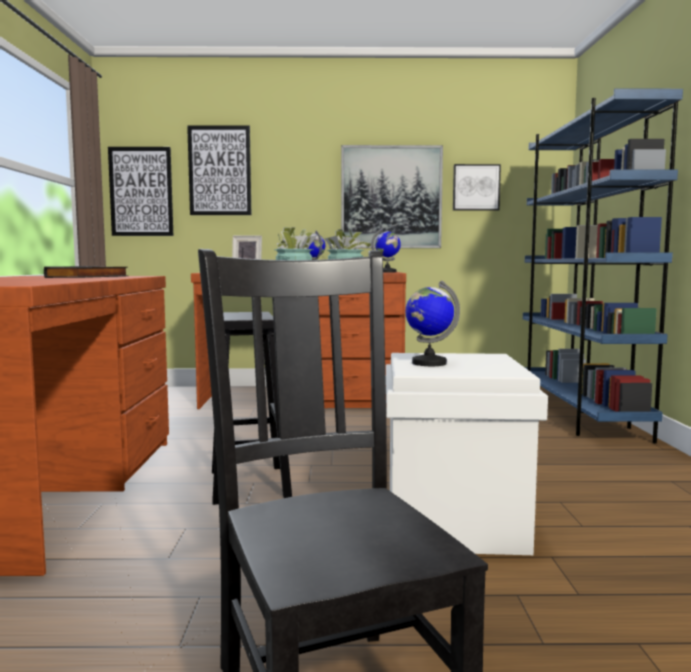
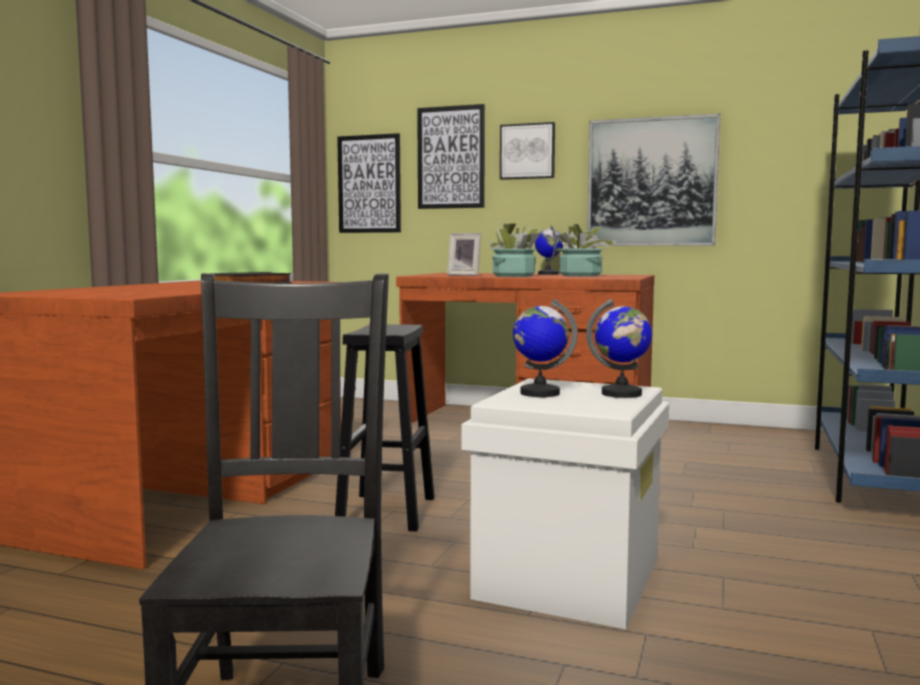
camera: 20 degrees right, 0 degrees up
globe [371,228,401,272] -> globe moved to [586,299,652,398]
picture [453,164,501,211] -> picture moved to [500,122,555,180]

